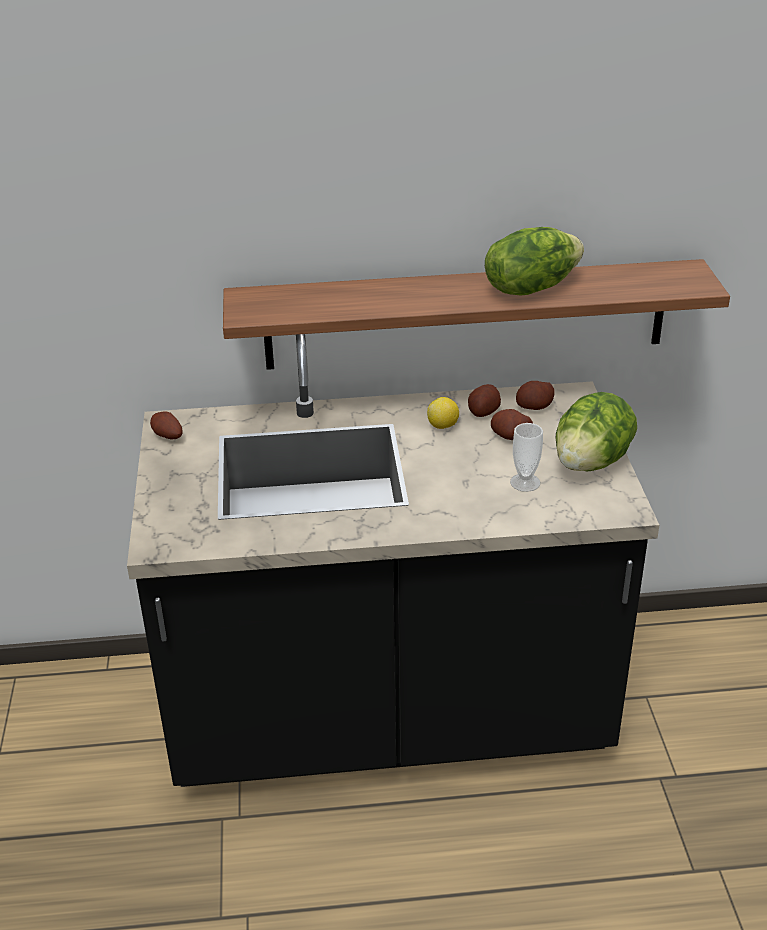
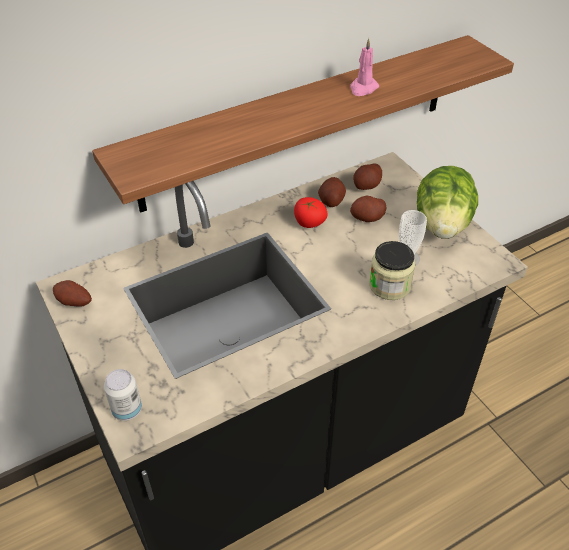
camera: 25 degrees left, 10 degrees up
lemon [427,397,459,429] -> tomato [294,197,328,228]
lettuce [485,227,584,296] -> pink candle [350,38,379,96]
none -> can [104,369,142,421]
none -> jar [369,241,415,300]

